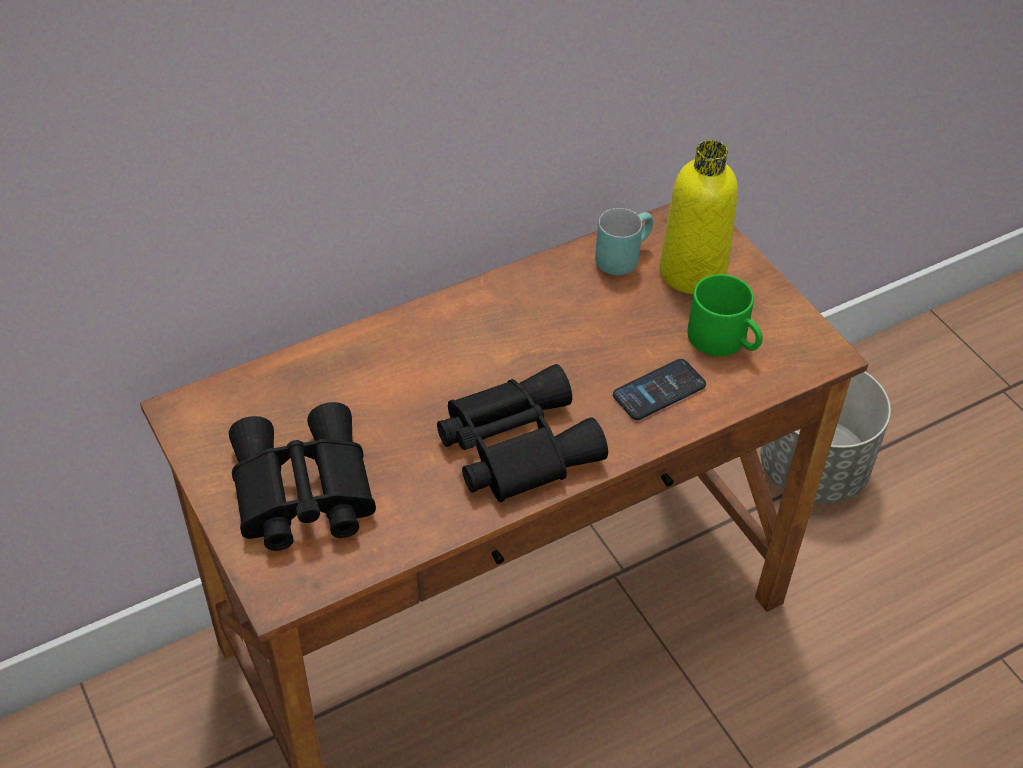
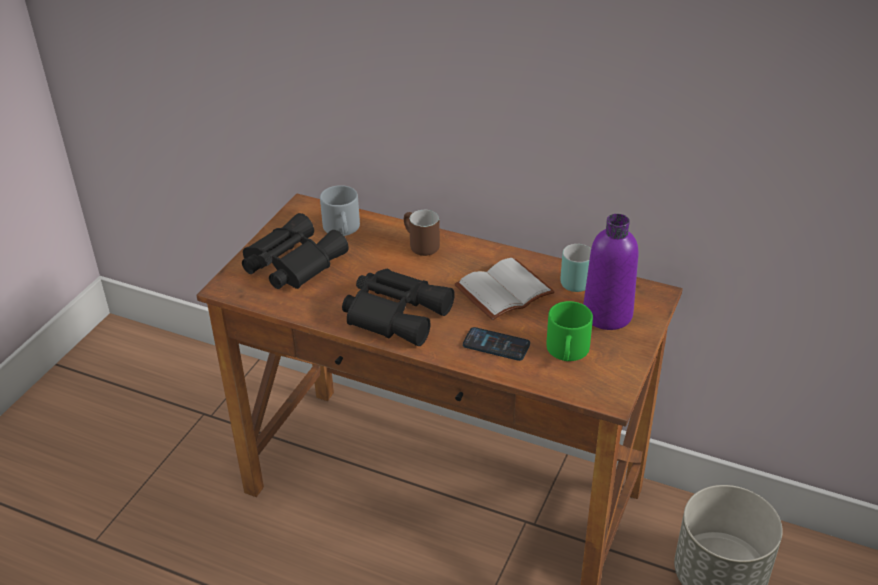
camera: 55 degrees right, 10 degrees down
yellow bottle [659,140,738,294] -> purple bottle [583,214,638,330]
none -> grey mug [320,185,360,236]
none -> brown mug [404,210,440,256]
none -> white book [454,258,555,320]

